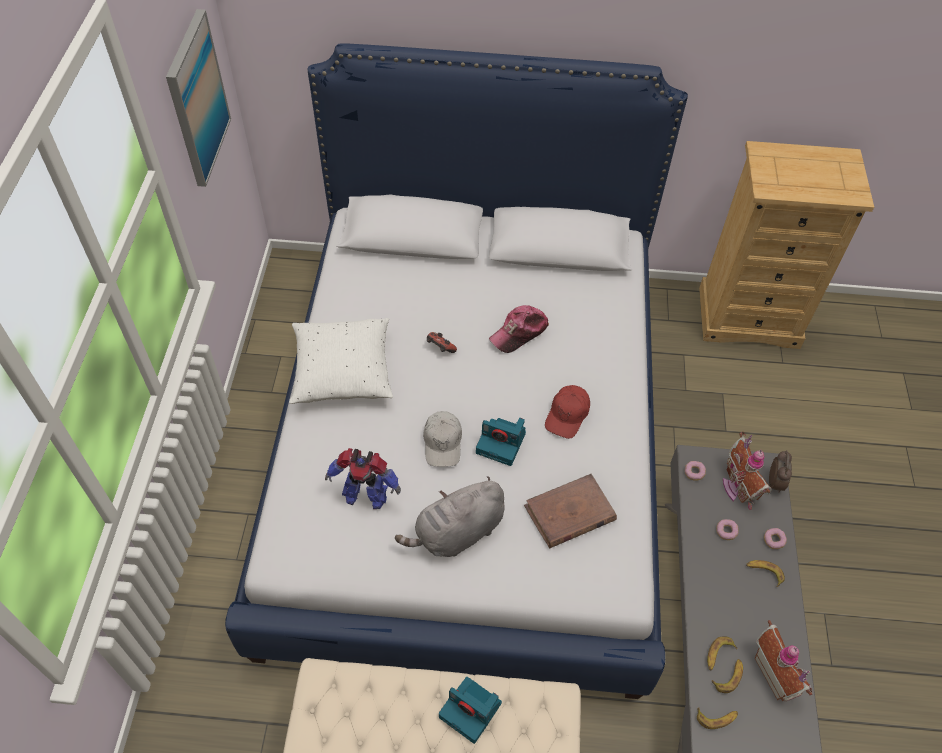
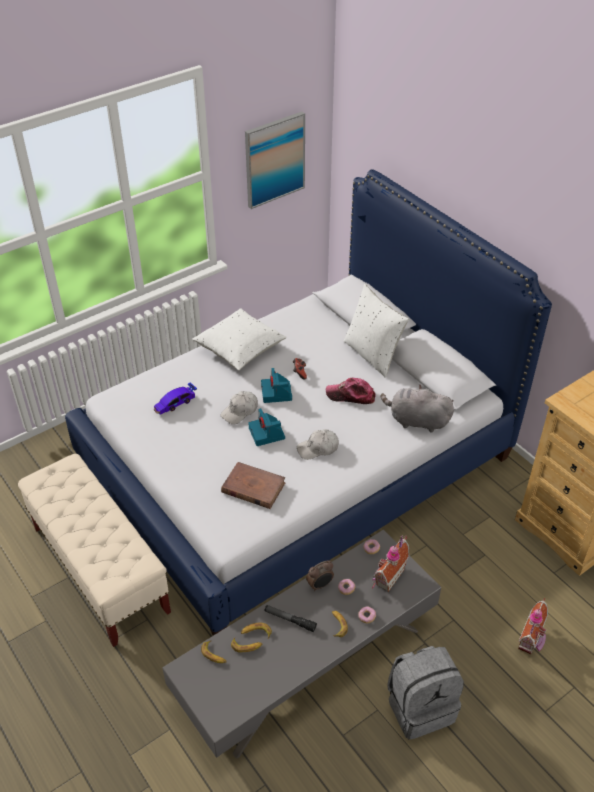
camera: 50 degrees right, 10 degrees down
toy robot [325,448,401,509] -> toy car [154,382,197,415]
grey plush toy [395,476,505,557] -> grey plush toy moved to [381,385,454,433]
camera [439,677,502,744] -> camera moved to [261,368,292,403]
red cap [545,385,590,439] -> white cap [297,429,339,460]
toy house [755,620,812,701] -> toy house moved to [518,598,548,654]
alarm clock [769,450,792,493] -> alarm clock moved to [306,561,334,591]
none -> flashlight [265,605,317,632]
none -> white pillow [344,284,409,378]
none -> grey backpack [387,646,464,740]

